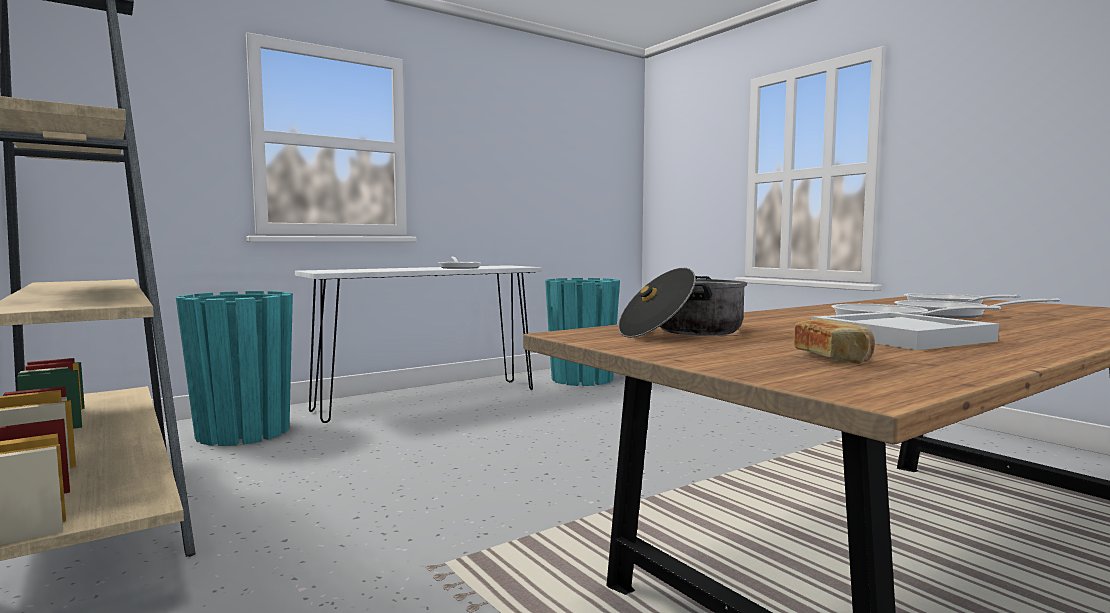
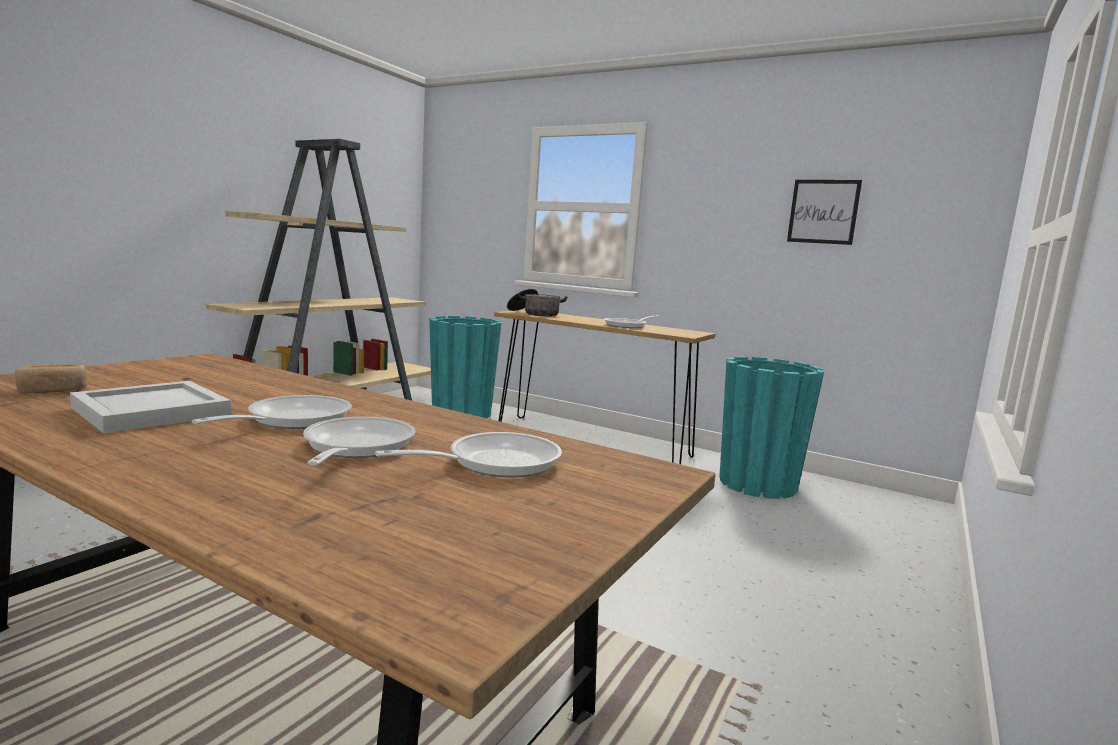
camera: 65 degrees right, 5 degrees up
white console table [295,265,542,423] -> brown console table [494,310,715,464]
cooking pot [618,268,747,338] -> cooking pot moved to [507,289,568,317]
none -> picture [787,180,862,245]

